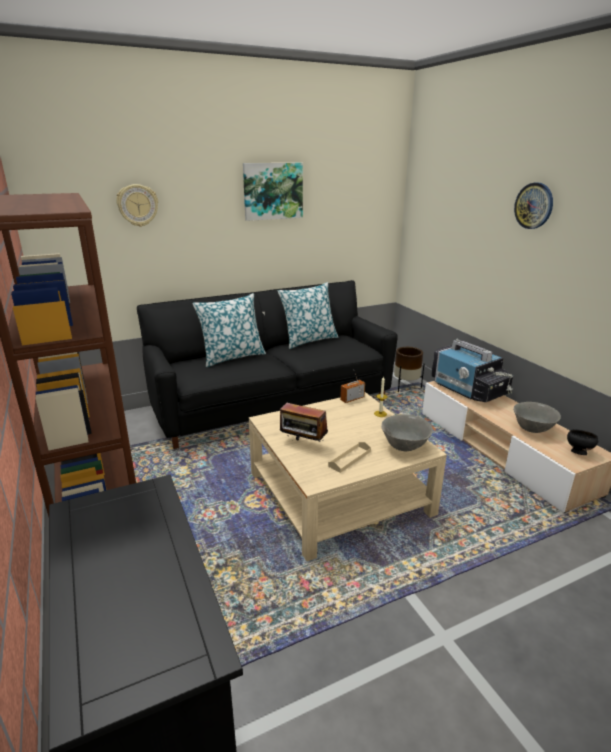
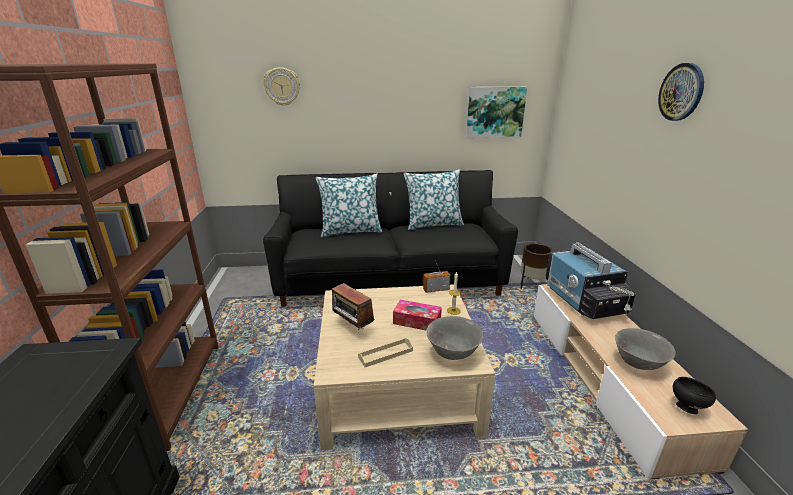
camera: 20 degrees right, 0 degrees up
picture [243,163,303,221] -> picture moved to [466,87,527,138]
none -> tissue box [393,300,442,331]

